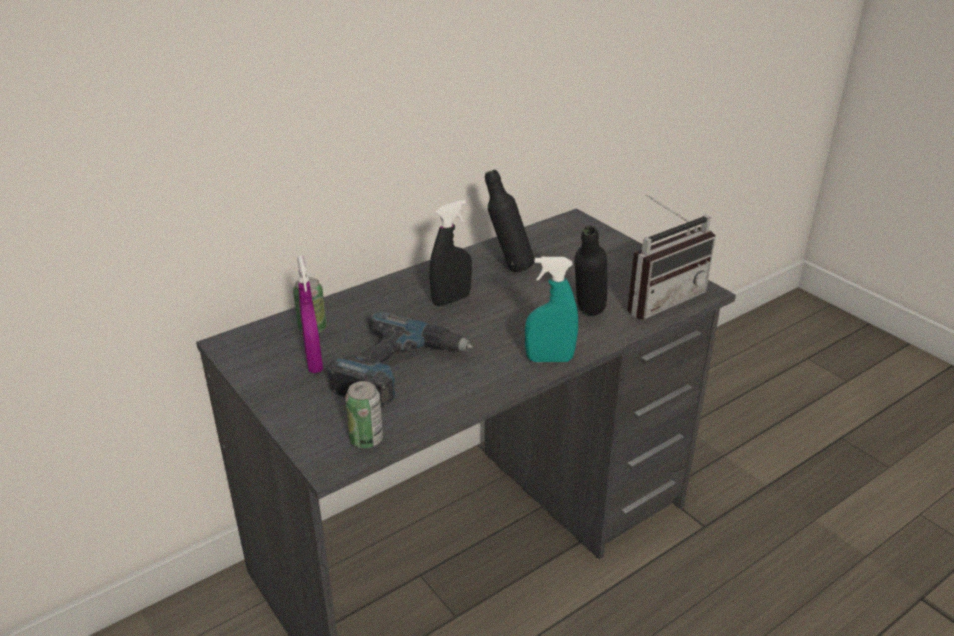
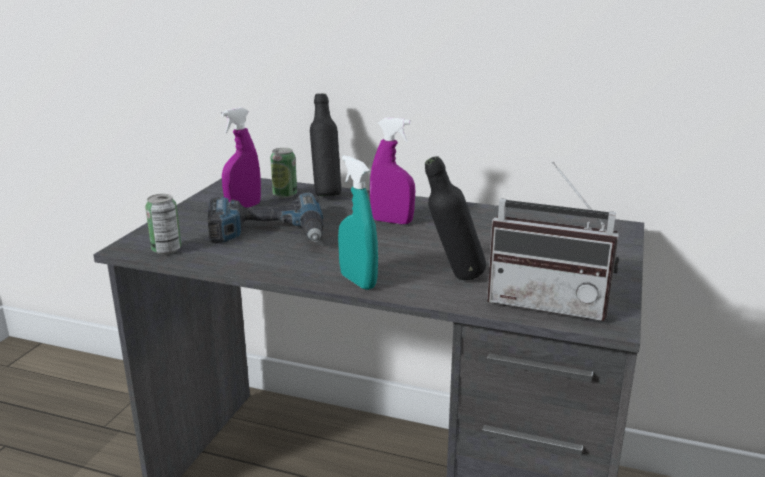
camera: 55 degrees right, 10 degrees down
black spray bottle [429,200,472,306] -> purple spray bottle [370,117,415,224]
black bottle [485,170,534,272] -> black bottle moved to [310,94,341,196]

